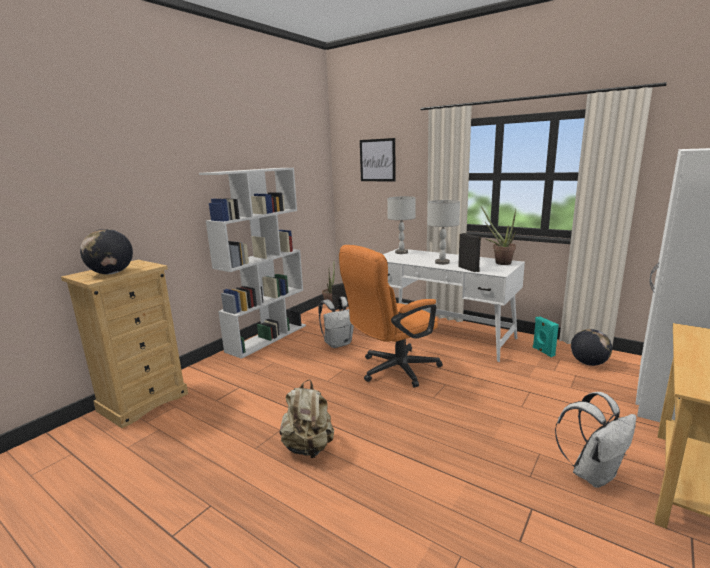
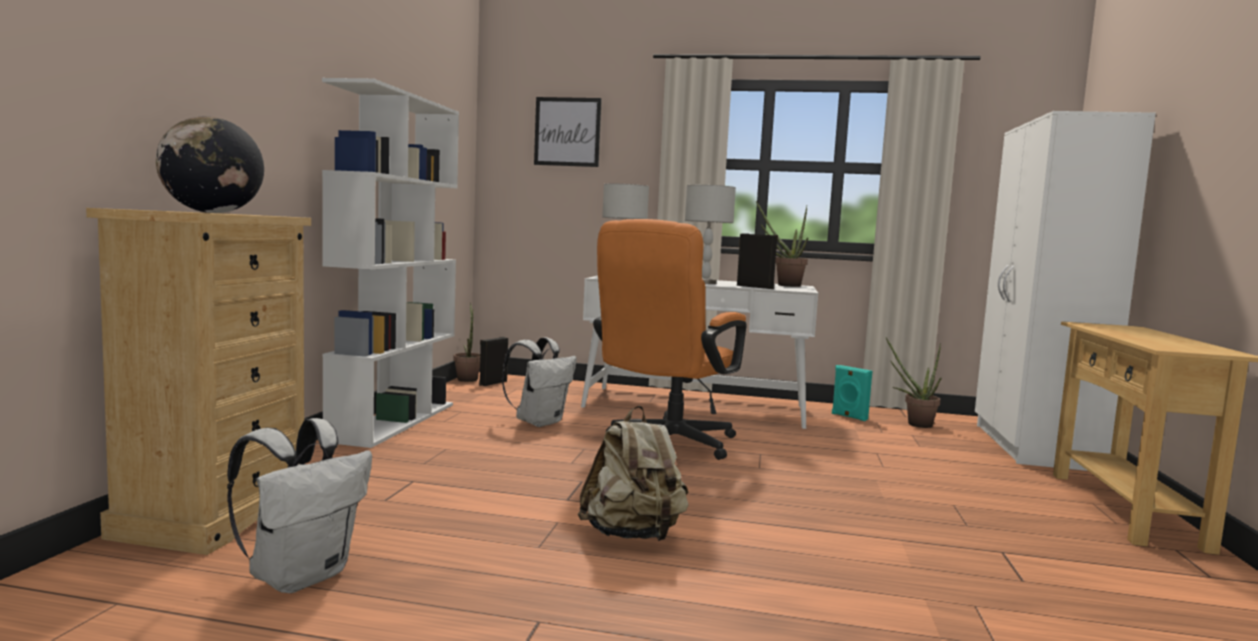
camera: 25 degrees left, 10 degrees down
white backpack [555,392,637,488] -> white backpack moved to [227,418,372,593]
globe [571,329,612,366] -> potted plant [886,338,942,428]

